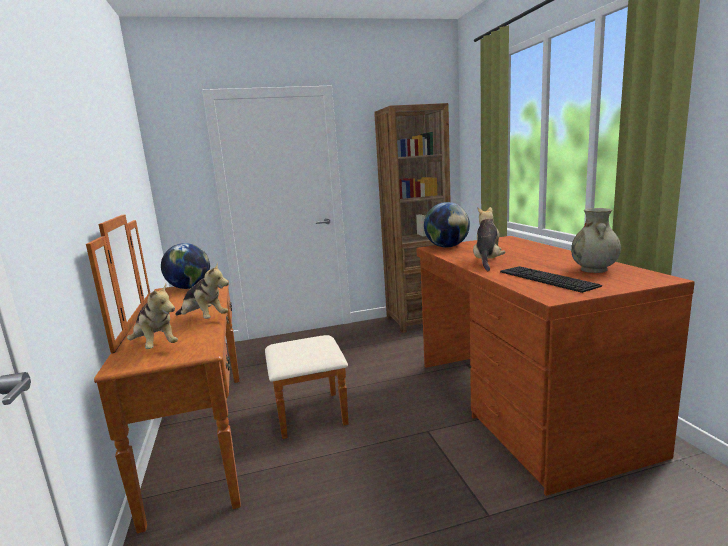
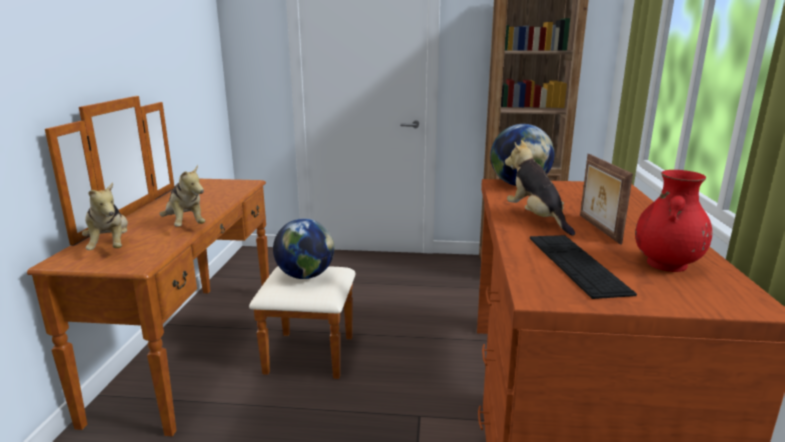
camera: 20 degrees right, 5 degrees up
globe [161,243,210,289] -> globe moved to [273,218,334,279]
plush toy [473,207,505,271] -> plush toy turned 60 degrees counterclockwise [505,140,575,236]
beige vase [571,208,621,273] -> red vase [635,170,712,272]
none -> picture frame [580,154,633,245]

